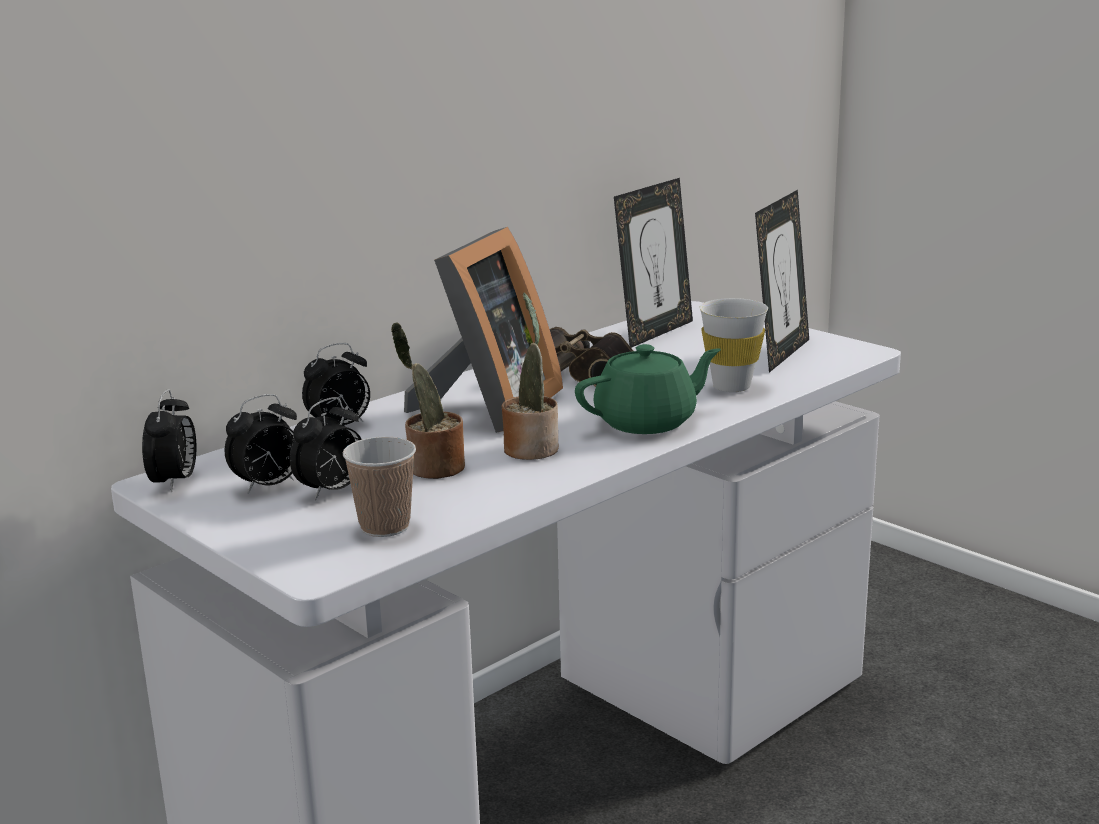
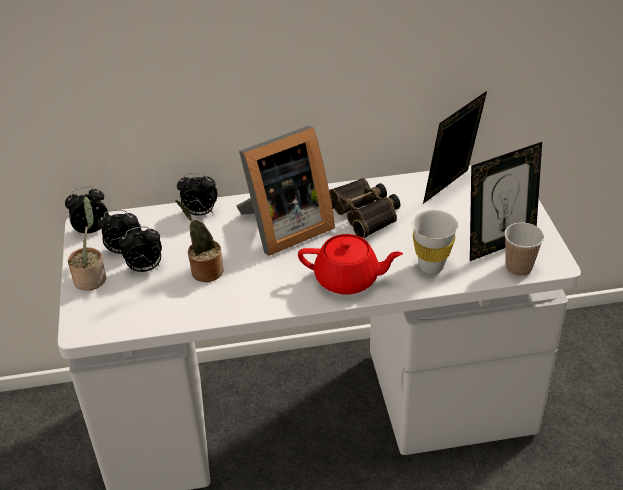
camera: 35 degrees right, 20 degrees up
alarm clock [142,389,196,492] -> alarm clock turned 150 degrees counterclockwise [65,186,109,233]
cup [343,437,416,537] -> cup moved to [504,222,544,276]
potted plant [501,292,559,460] -> potted plant moved to [68,196,106,291]
green teapot [575,344,721,434] -> red teapot [298,234,403,295]
picture frame [614,178,693,348] -> picture frame turned 150 degrees clockwise [423,91,487,204]

